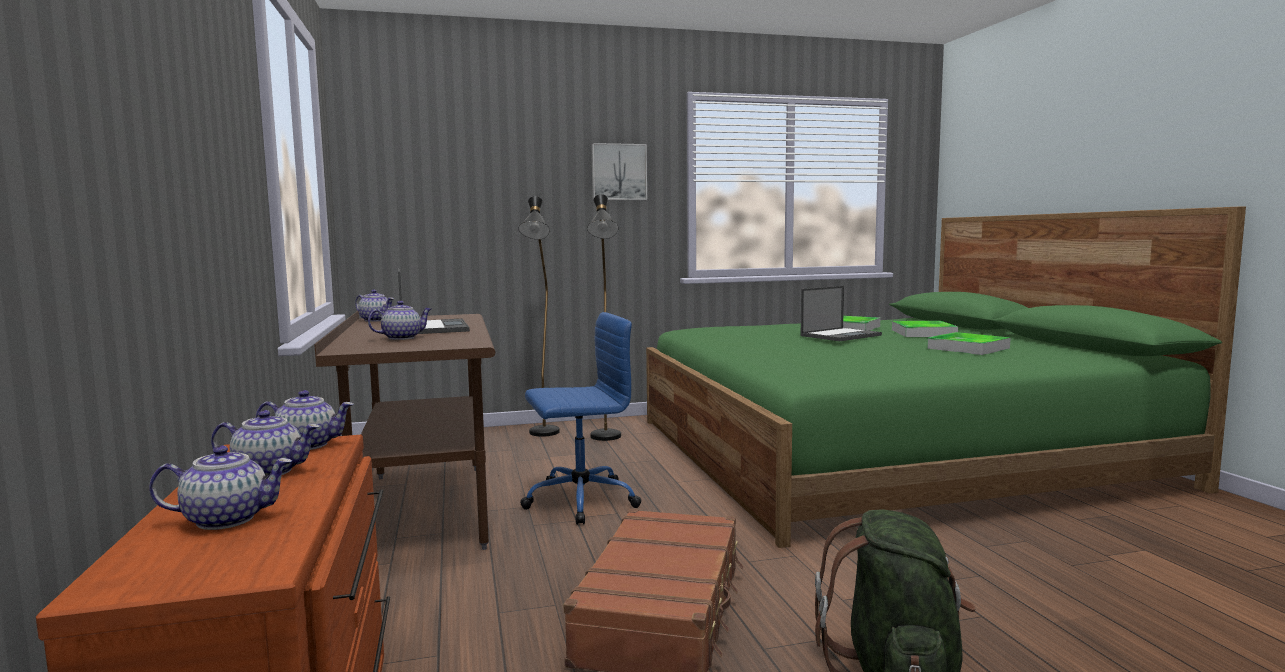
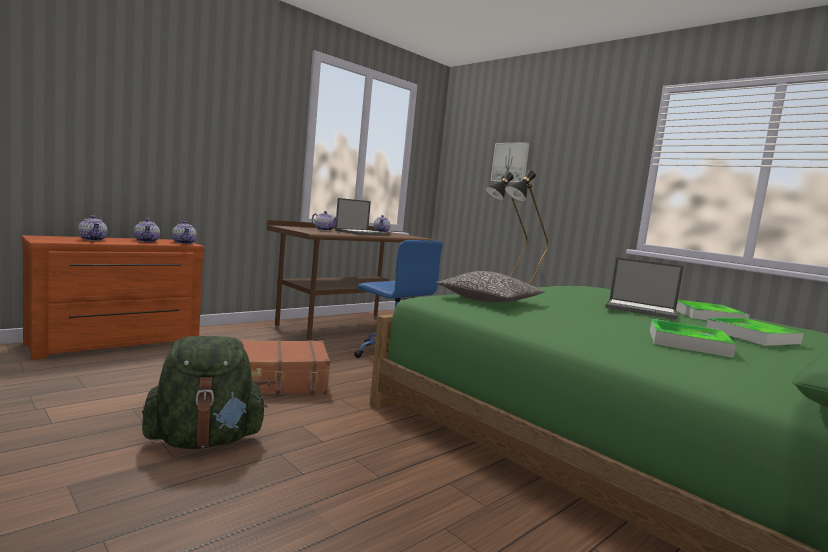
camera: 60 degrees right, 0 degrees up
picture [591,143,647,200] -> picture moved to [491,142,530,183]
none -> pillow [436,271,545,302]

